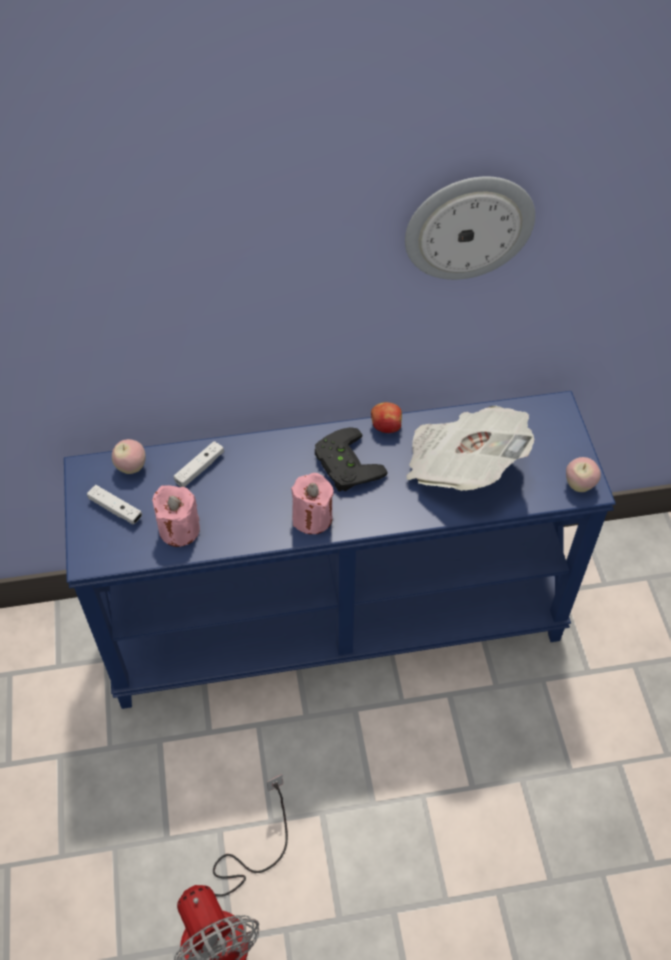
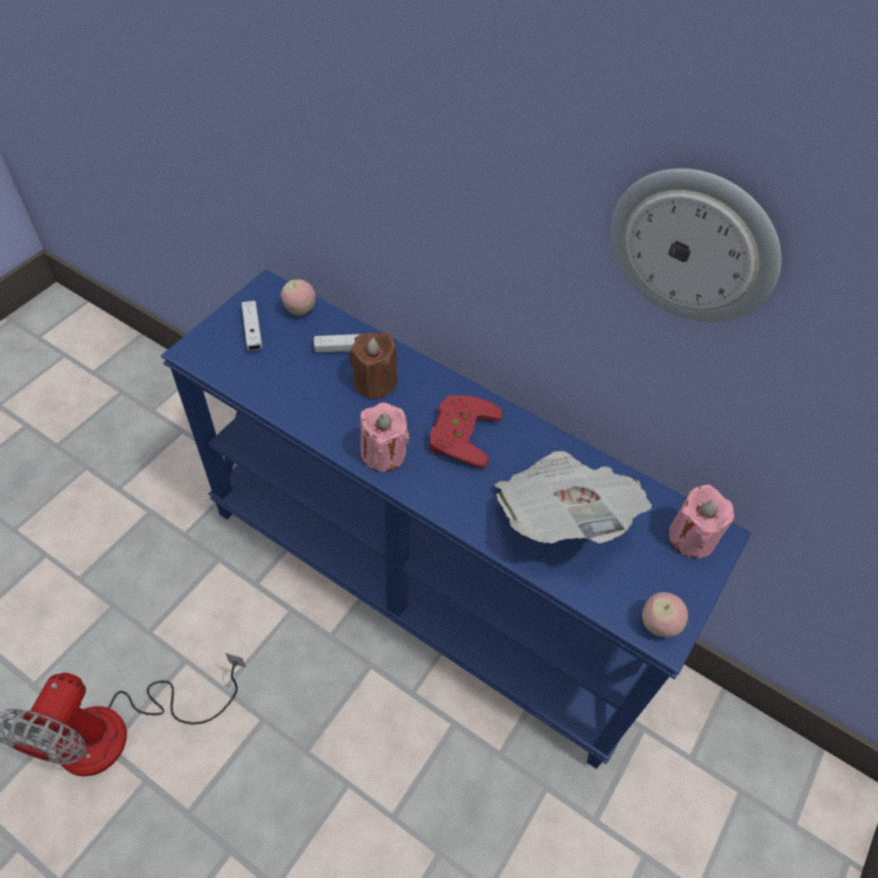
camera: 40 degrees right, 0 degrees up
pink candle [152,485,200,547] -> pink candle moved to [669,485,734,559]
black game controller [315,427,388,491] -> red game controller [429,395,503,469]
apple [371,402,402,433] -> none
none -> brown candle [349,332,397,399]

